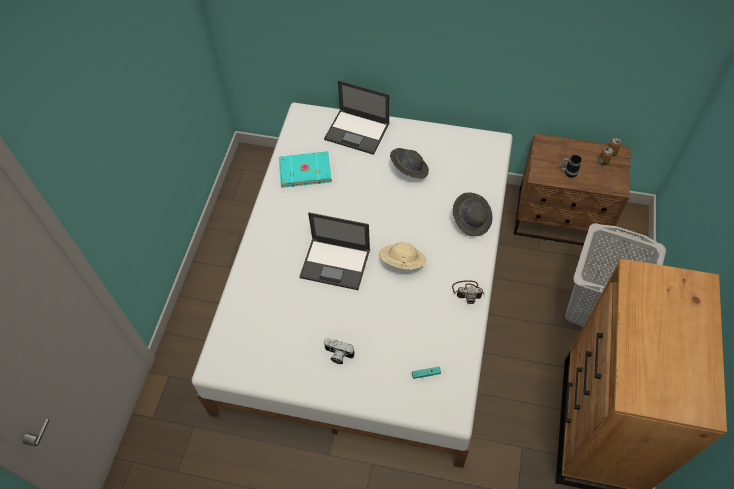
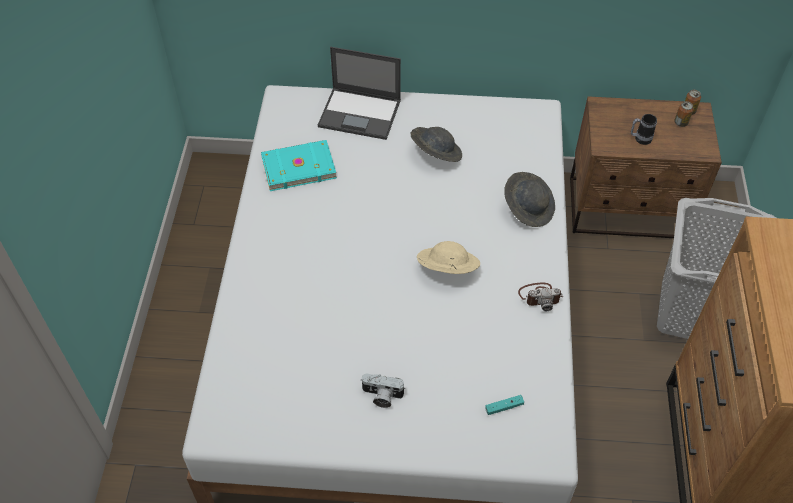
camera: 10 degrees left, 5 degrees down
laptop [299,212,370,290] -> none

